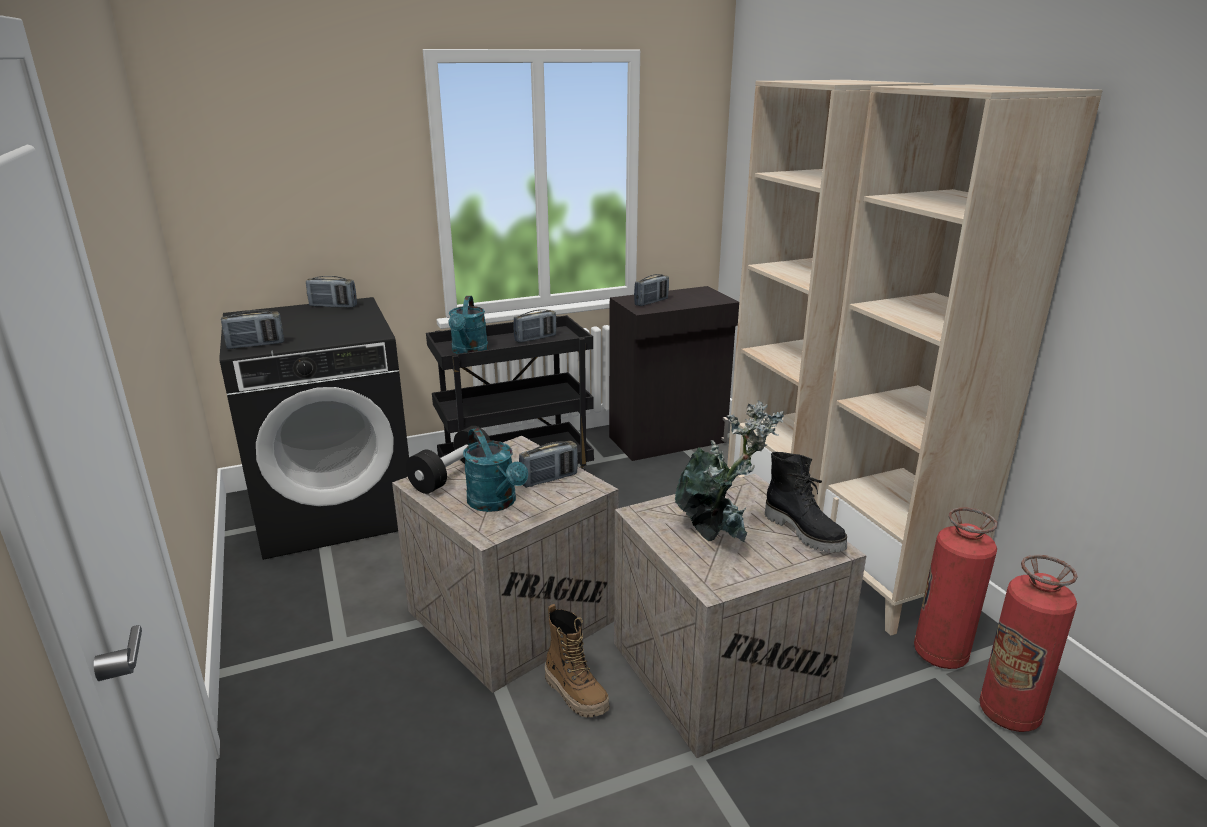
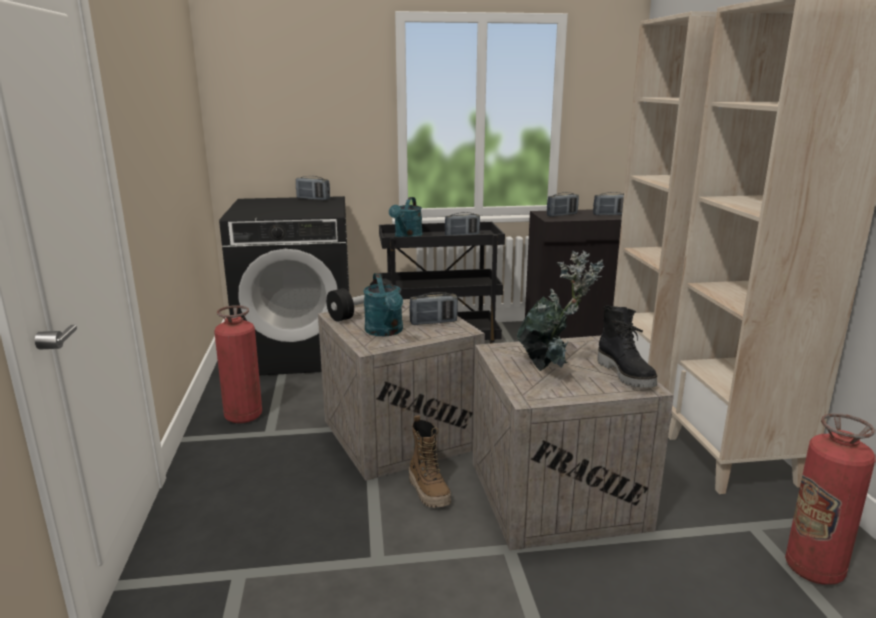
camera: 15 degrees right, 5 degrees down
radio [221,310,284,349] -> radio moved to [593,192,624,216]
fire extinguisher [914,507,997,669] -> fire extinguisher moved to [214,305,262,423]

